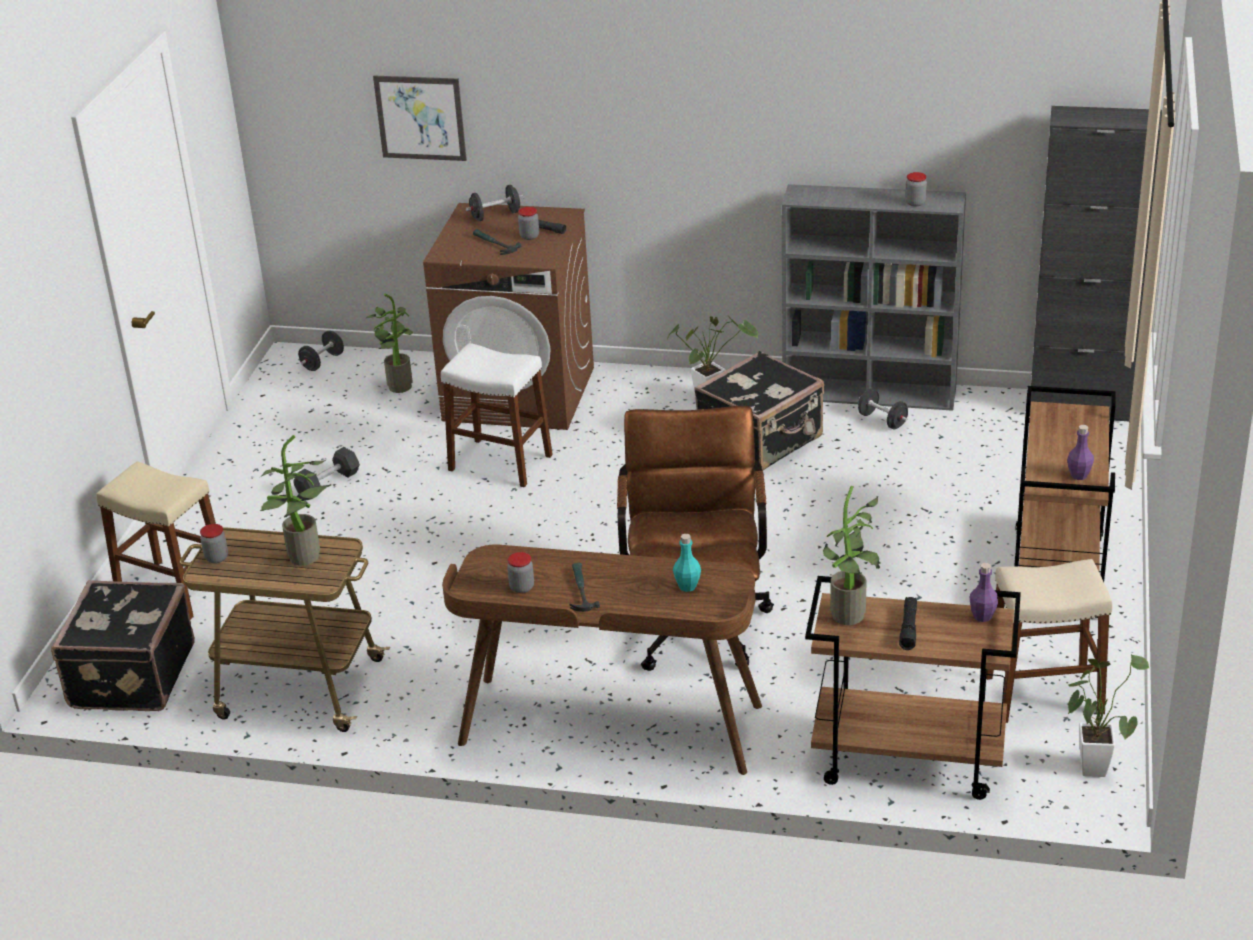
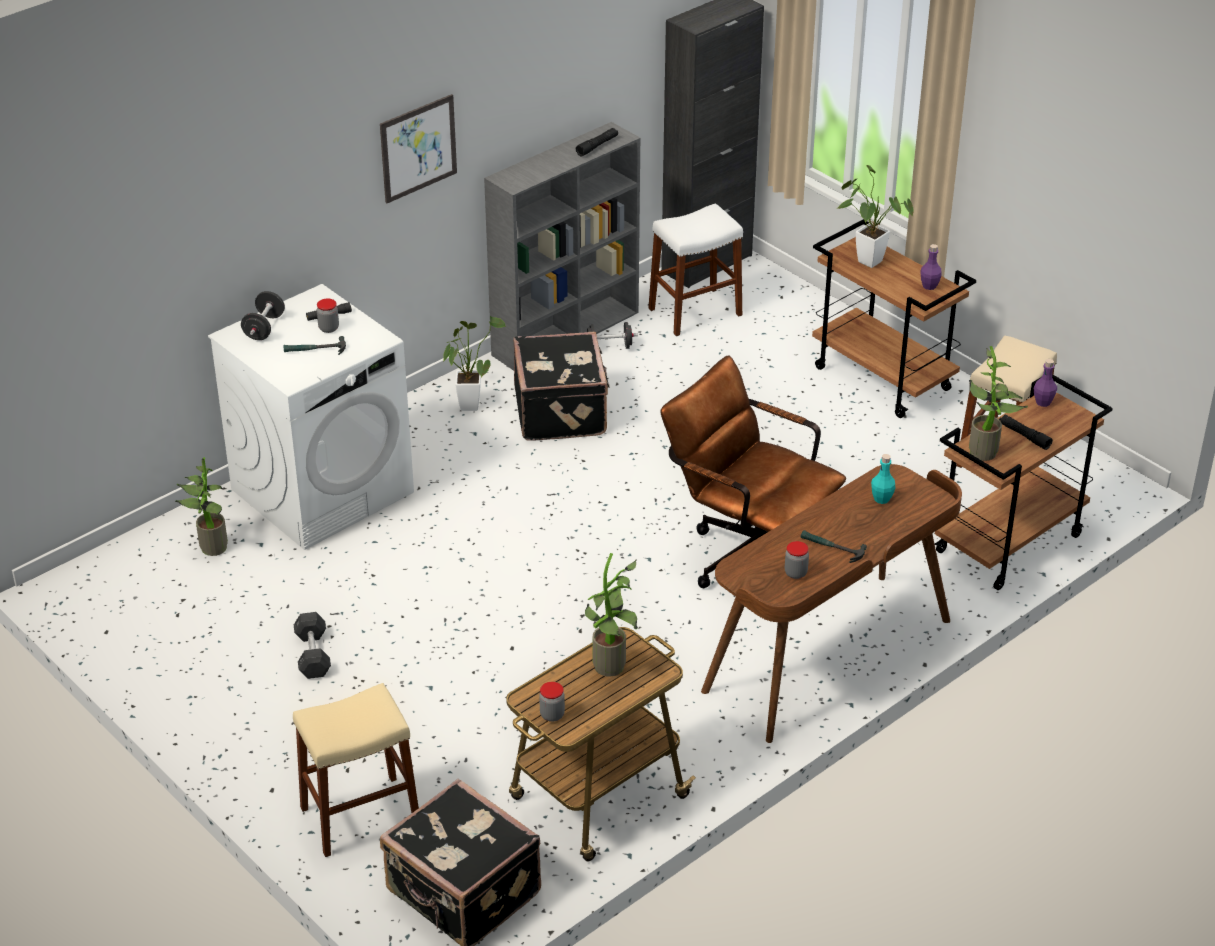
camera: 55 degrees left, 5 degrees up
black dumbbell [298,331,344,371] -> none
picture [373,76,467,161] -> picture moved to [380,94,457,203]
brown washing machine [423,203,594,430] -> white washing machine [208,284,414,550]
white stool [441,343,553,487] -> white stool moved to [648,203,743,336]
jar [905,172,927,206] -> black flashlight [576,128,618,156]
potted plant [1068,654,1149,777] -> potted plant moved to [836,165,914,268]

